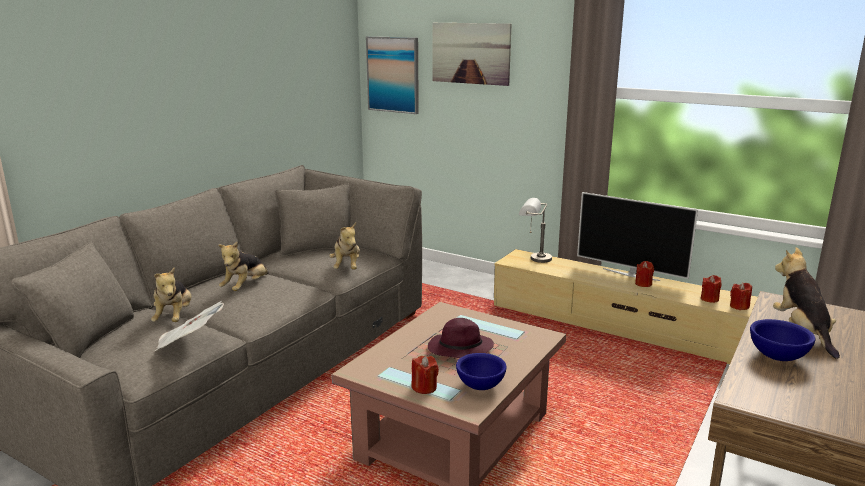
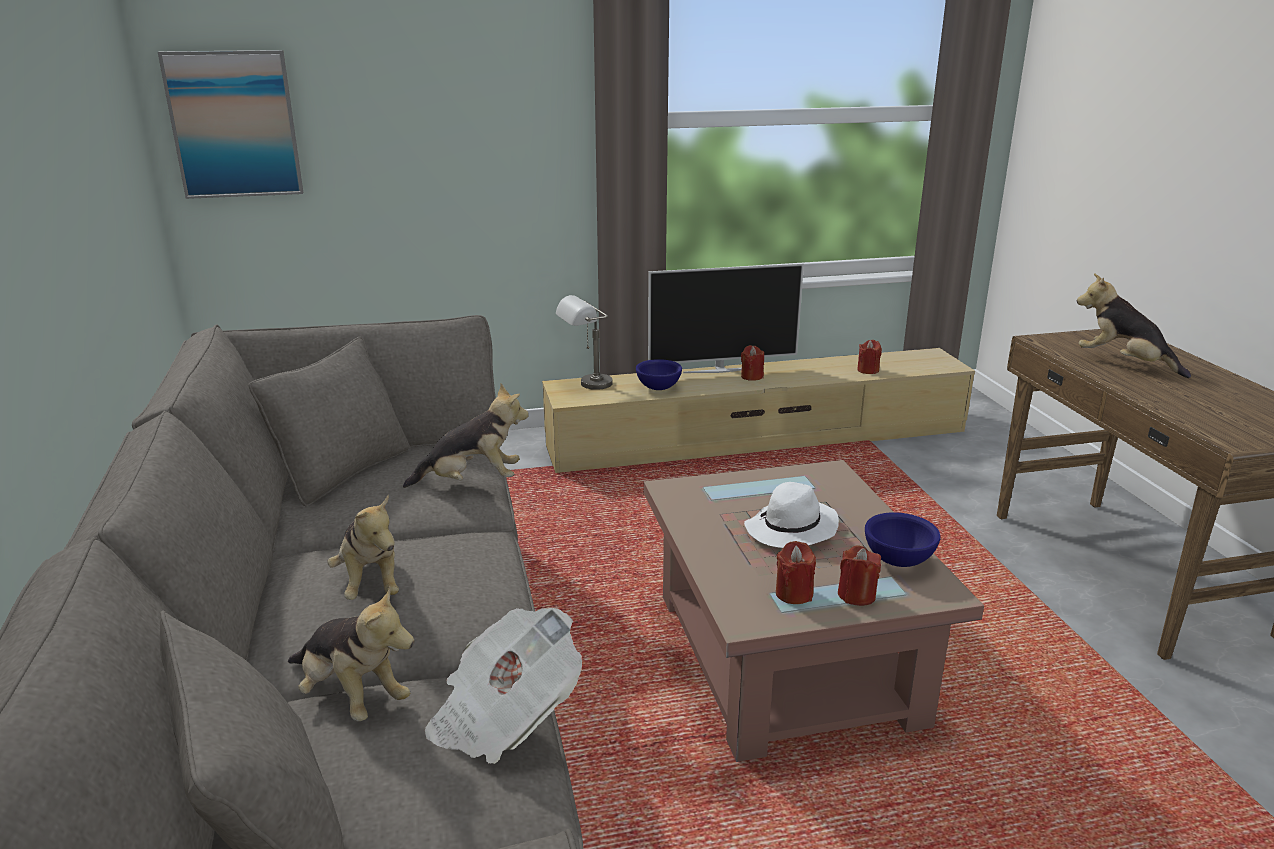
camera: 45 degrees left, 5 degrees up
plush toy [329,223,360,270] -> plush toy turned 45 degrees counterclockwise [403,384,529,488]
purple hat [428,318,494,358] -> white hat [744,482,839,548]
picture [432,23,512,86] -> none
red candle [701,275,722,303] -> red candle moved to [776,541,816,604]
blue bowl [750,319,815,361] -> blue bowl moved to [636,359,682,390]

